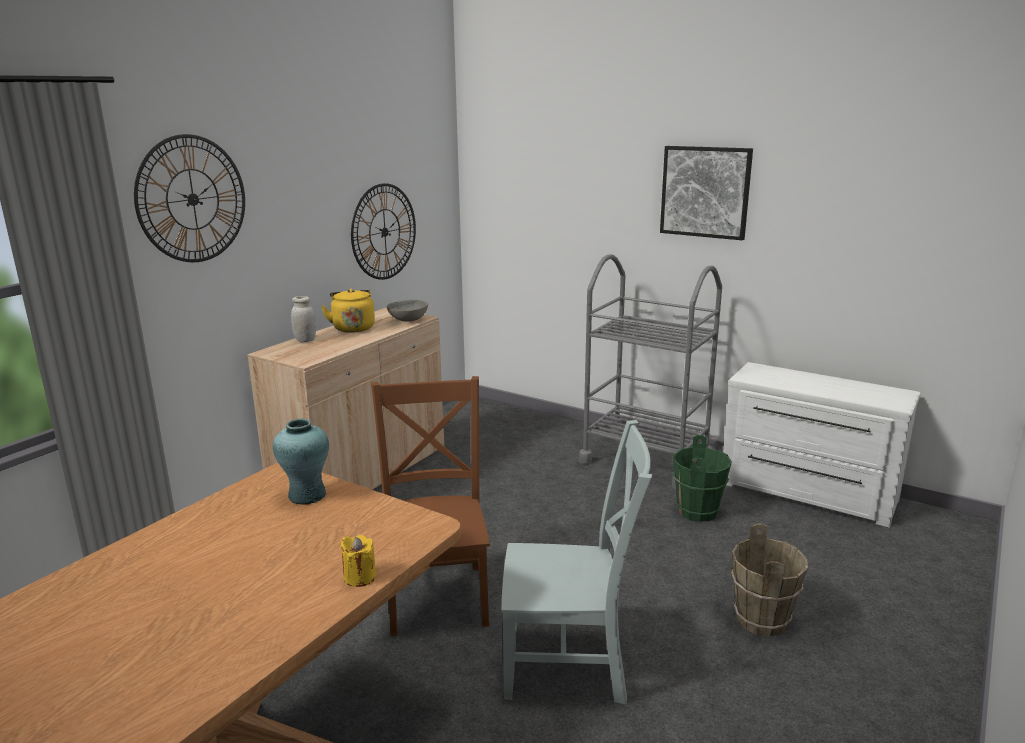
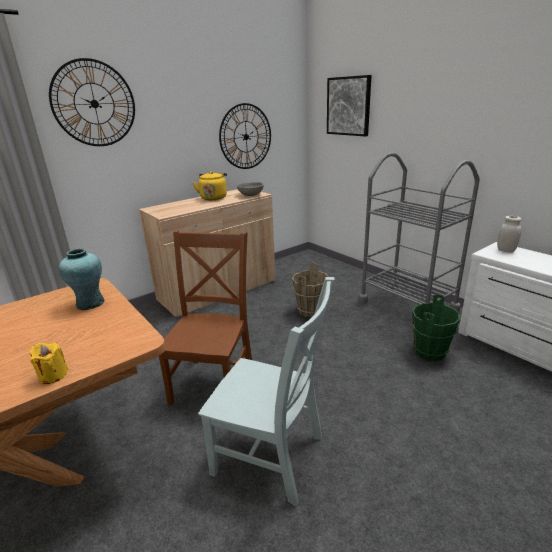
camera: 20 degrees right, 5 degrees up
white jar [291,296,316,342] -> white jar moved to [497,216,522,253]
picture [660,146,753,240] -> picture moved to [327,75,372,136]
brown bucket [731,523,808,637] -> brown bucket moved to [292,263,329,317]

